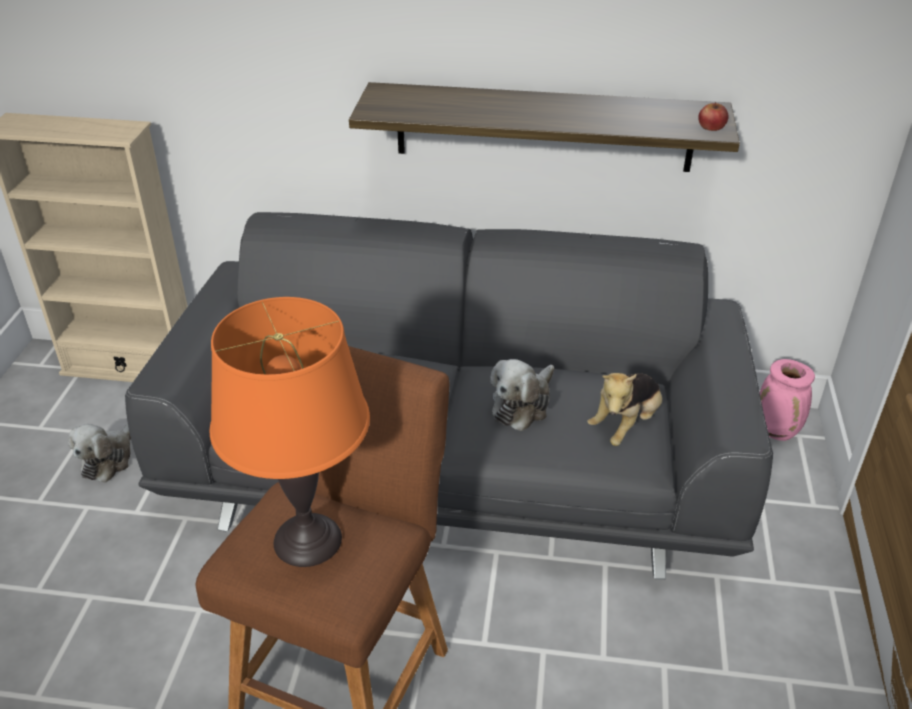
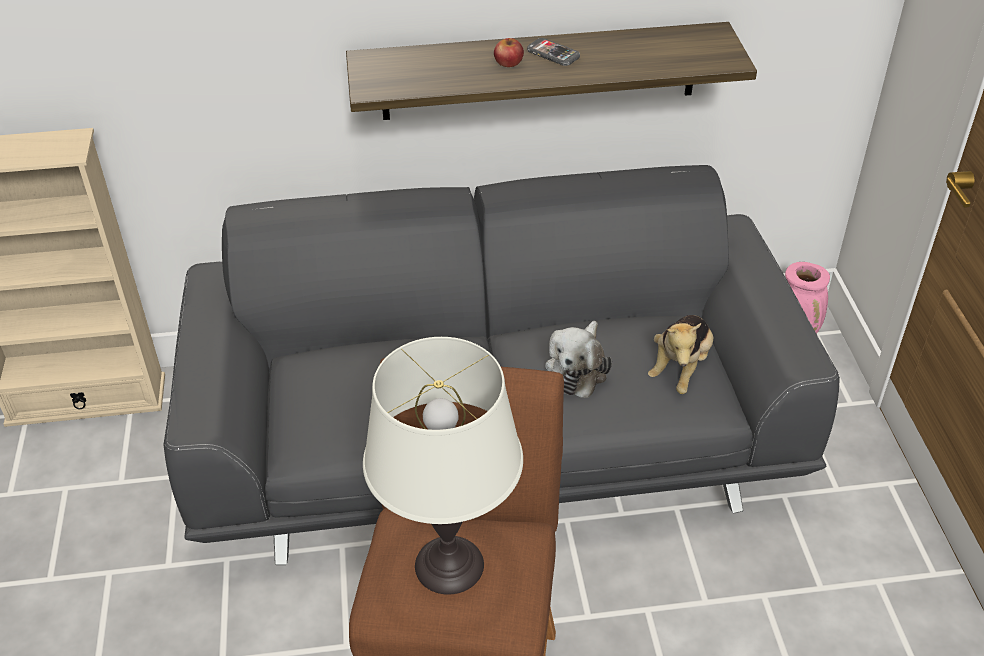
camera: 15 degrees left, 5 degrees up
plush toy [68,424,131,483] -> none
orange table lamp [210,297,370,567] -> white table lamp [363,337,523,595]
apple [698,102,729,131] -> apple moved to [494,38,524,67]
none -> phone [527,38,580,66]

